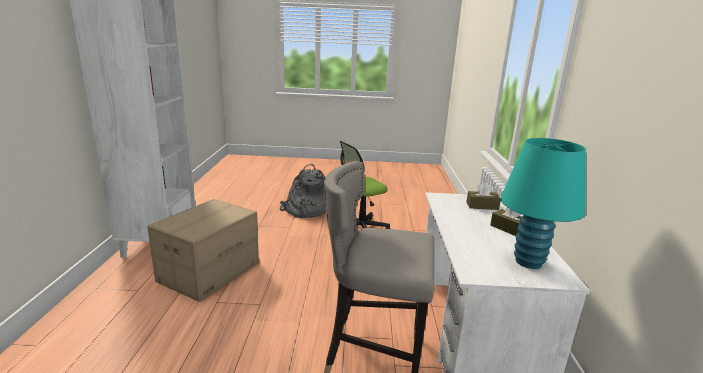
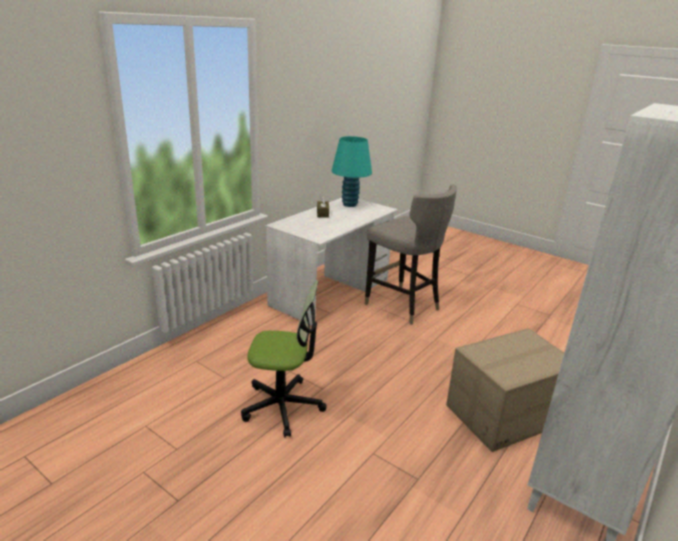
camera: 145 degrees left, 5 degrees up
grey backpack [280,164,326,218] -> none
brown tissue box [466,183,501,210] -> none

